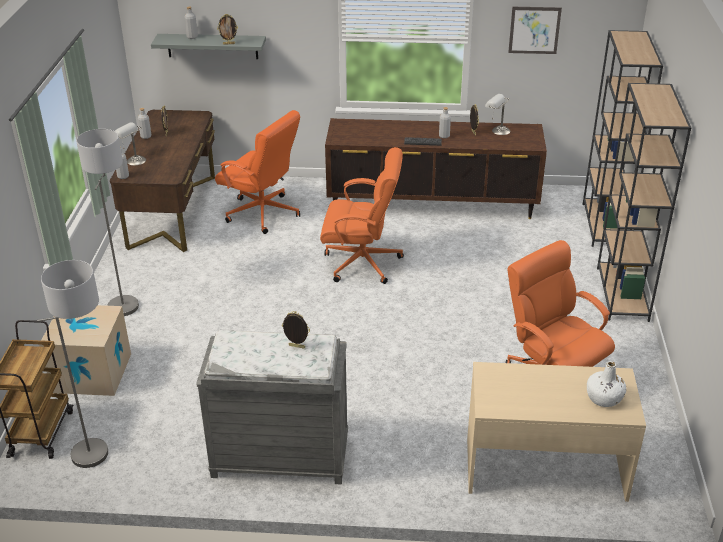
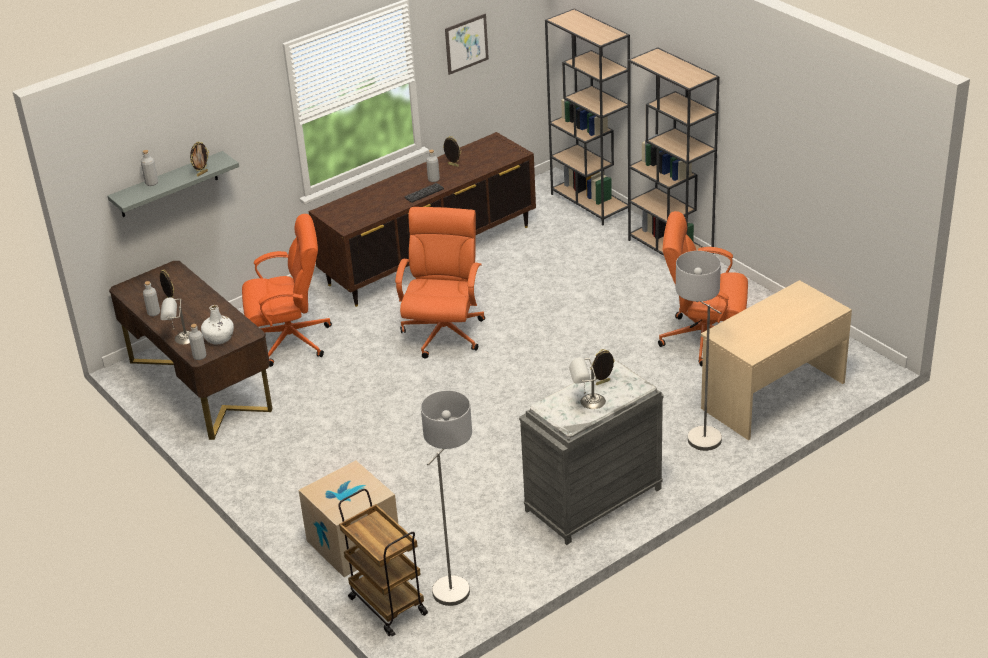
camera: 40 degrees left, 0 degrees up
grey floor lamp [77,129,139,316] -> grey floor lamp moved to [676,251,722,451]
orange office chair [320,147,404,284] -> orange office chair turned 45 degrees counterclockwise [395,207,485,359]
white table lamp [485,94,510,135] -> white table lamp moved to [569,357,606,409]
white bottle [587,361,626,407] -> white bottle moved to [201,305,234,345]

